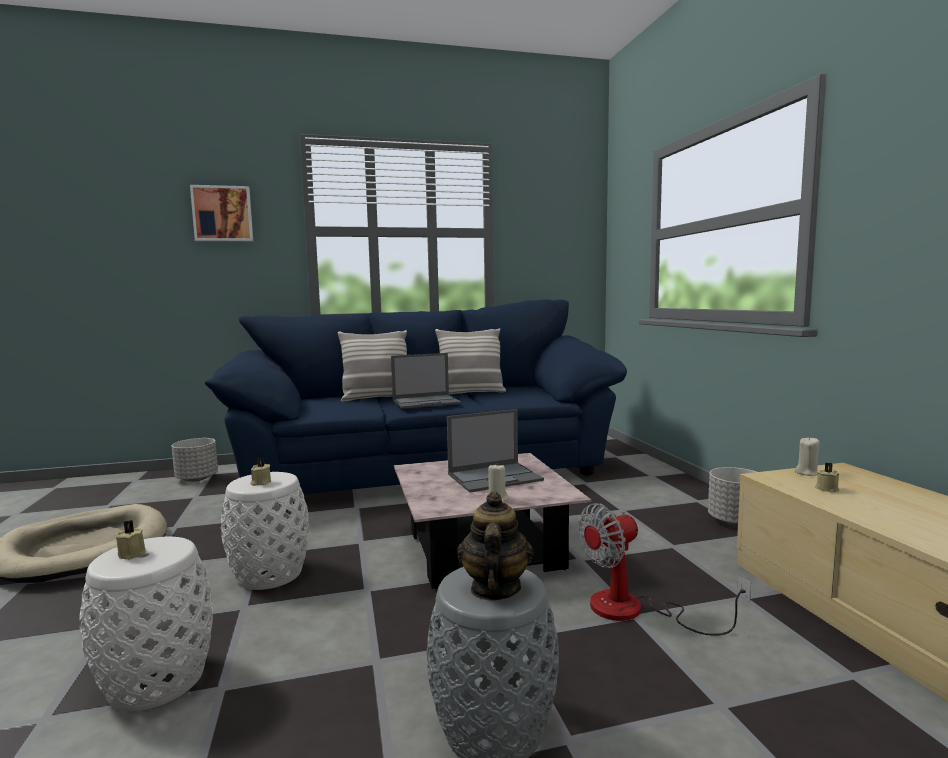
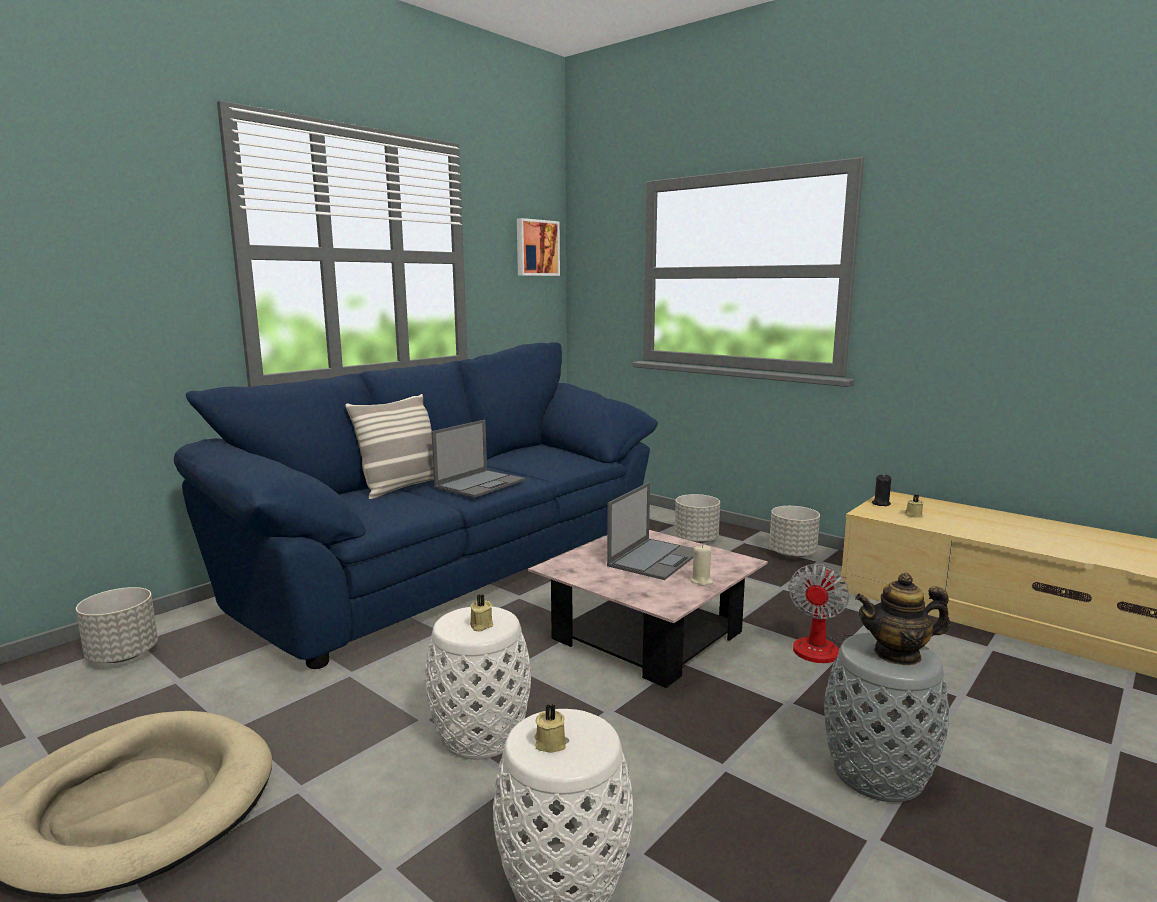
camera: 35 degrees left, 5 degrees up
picture [190,185,253,241] -> picture moved to [517,218,560,276]
pillow [435,328,506,395] -> none
teapot [457,491,534,600] -> teapot turned 60 degrees counterclockwise [855,573,950,665]
beige candle [794,437,819,476] -> black candle [872,475,891,506]
none -> grey planter [675,494,720,543]

